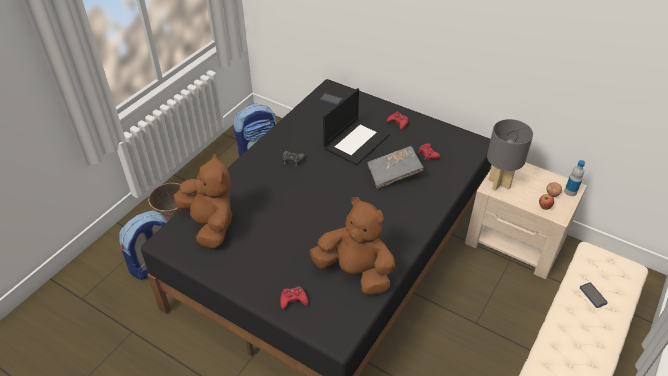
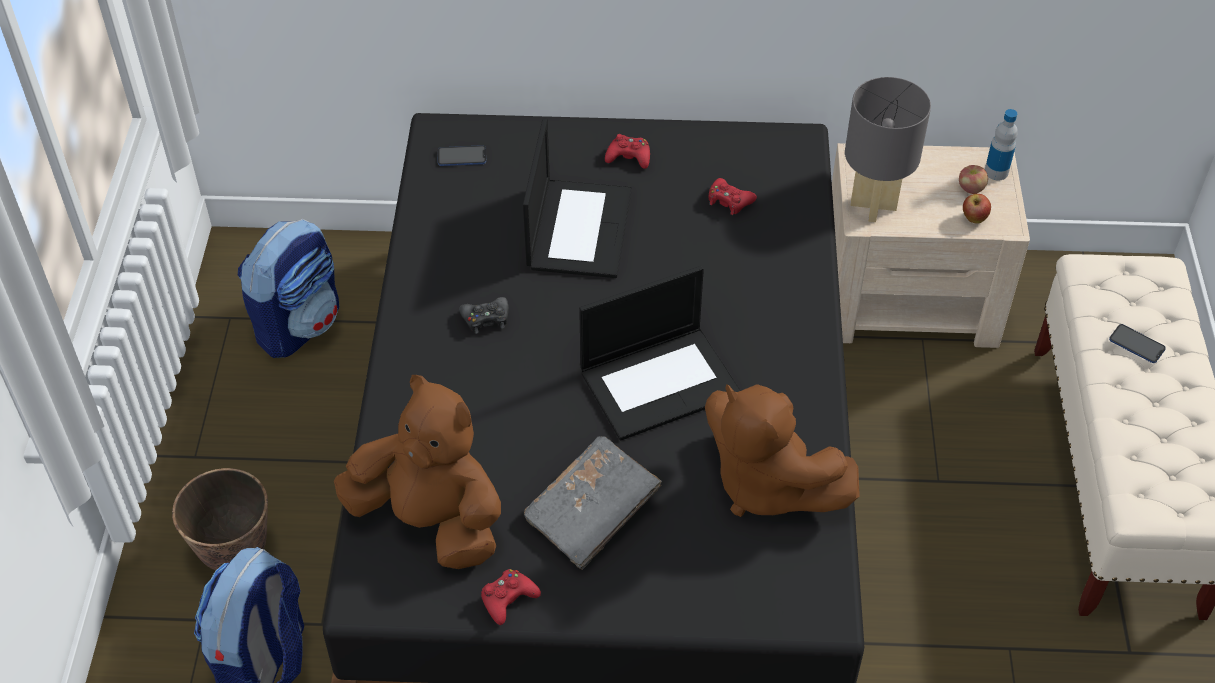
camera: 30 degrees left, 5 degrees up
red game controller [280,286,308,309] -> red game controller moved to [481,569,541,625]
brown plush toy [309,197,395,295] -> brown plush toy turned 135 degrees counterclockwise [705,384,860,517]
grey book [367,146,424,189] -> grey book moved to [524,436,662,570]
none -> laptop [579,266,741,441]

